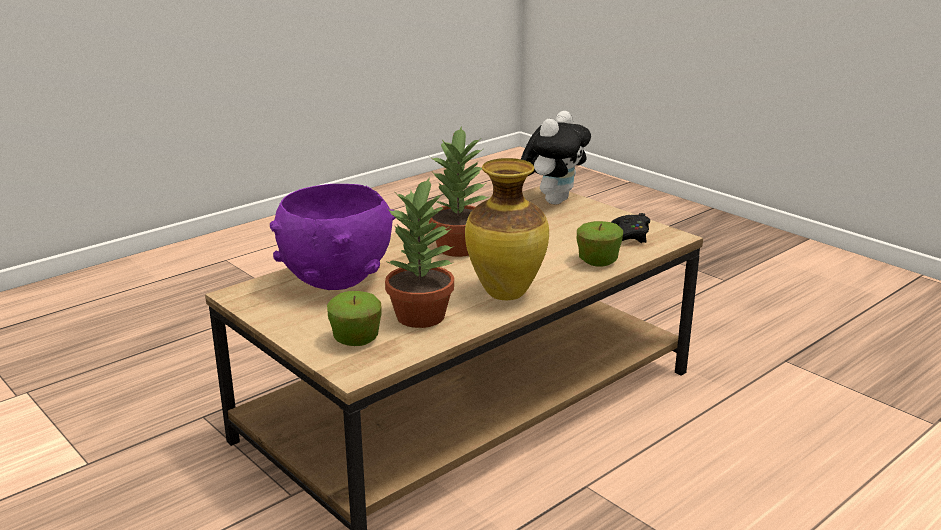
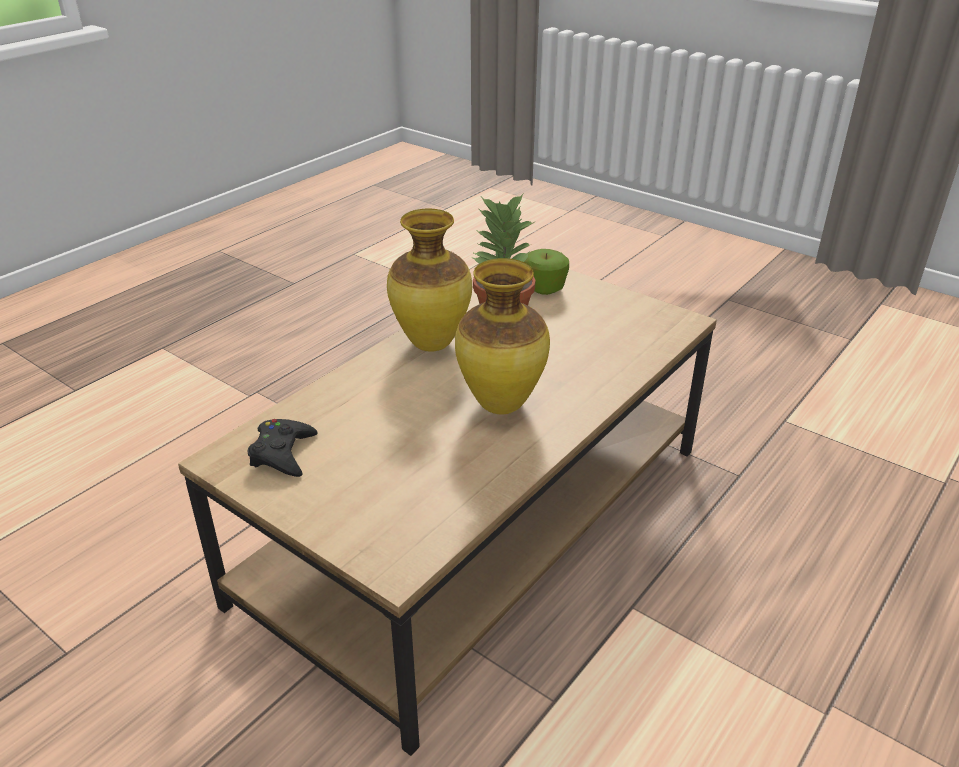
camera: 170 degrees right, 10 degrees up
purple bowl [270,184,395,290] -> none
potted plant [429,127,490,257] -> vase [455,258,550,414]
plush toy [521,111,591,205] -> none
apple [576,221,623,267] -> none

